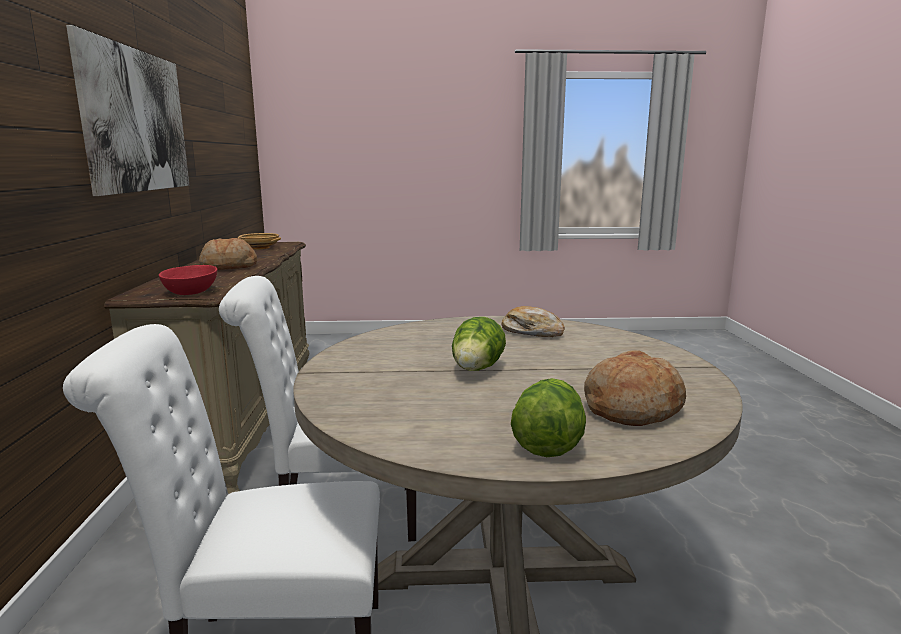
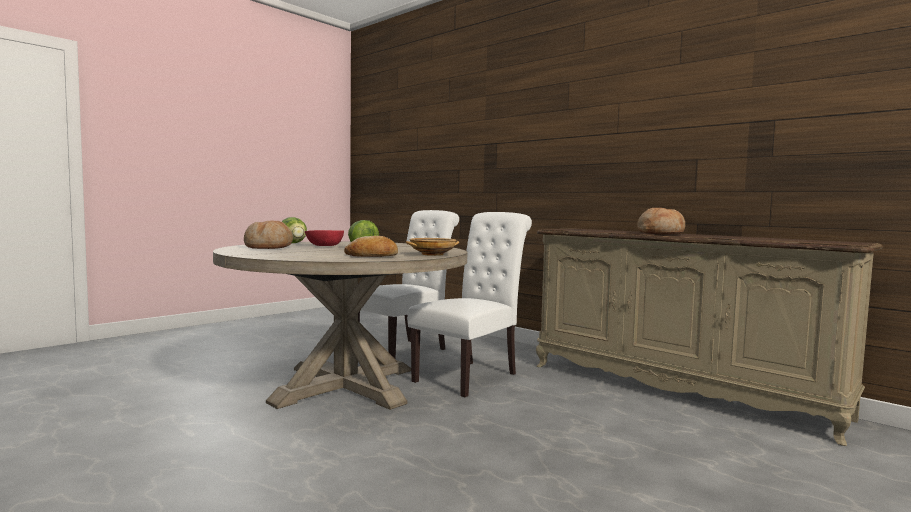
camera: 135 degrees right, 10 degrees down
picture [66,25,189,196] -> none
red bowl [159,265,217,295] -> red bowl moved to [305,230,344,246]
beige bowl [238,233,281,249] -> beige bowl moved to [406,238,459,256]

